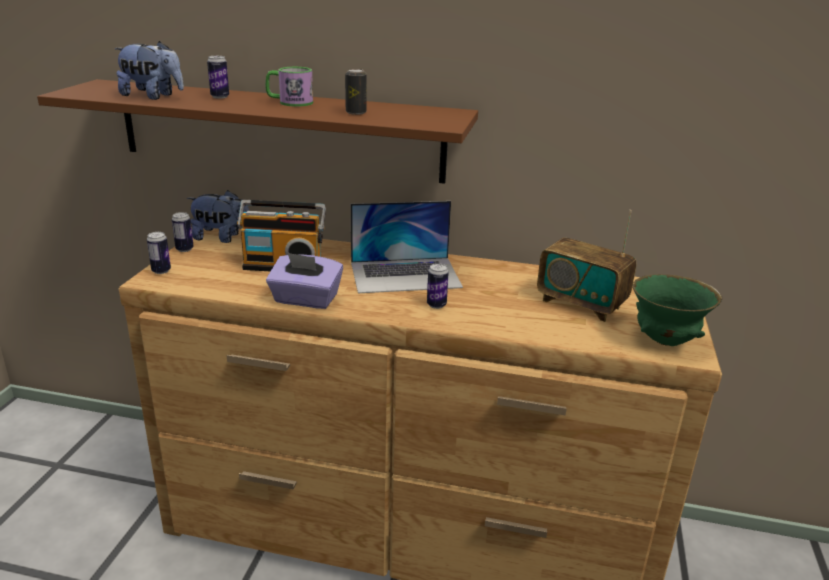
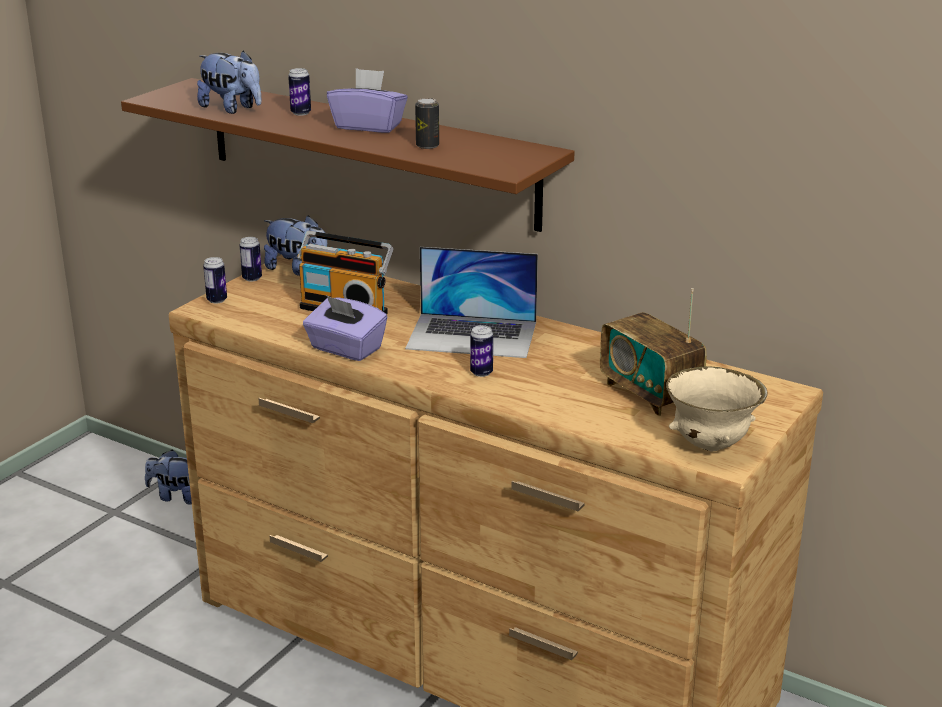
camera: 20 degrees right, 0 degrees up
mug [265,67,313,107] -> purple tissue box [327,68,408,133]
green bowl [633,274,723,346] -> beige bowl [666,366,768,452]
none -> plush toy [145,450,192,505]

